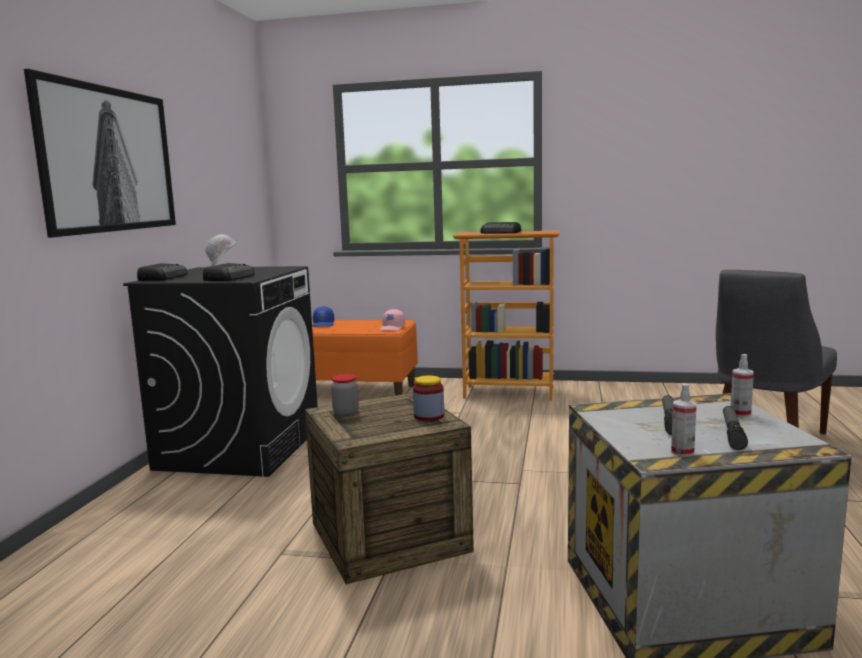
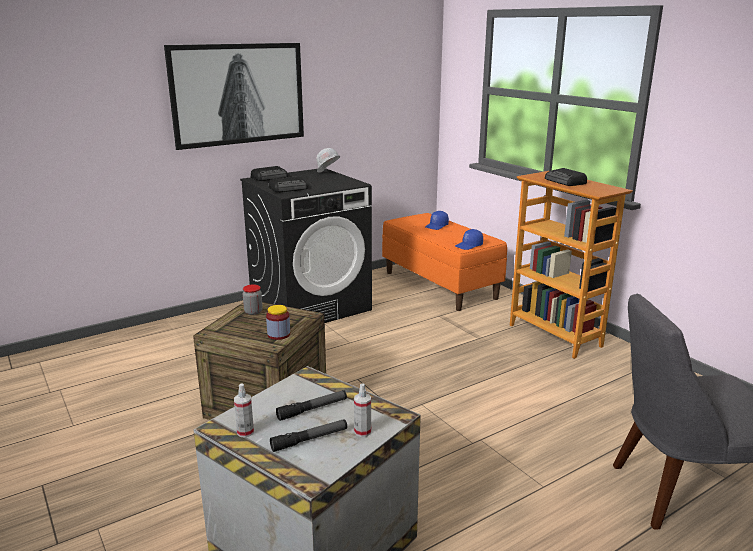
camera: 45 degrees right, 10 degrees up
pink cap [380,309,405,331] -> blue cap [455,229,483,250]

